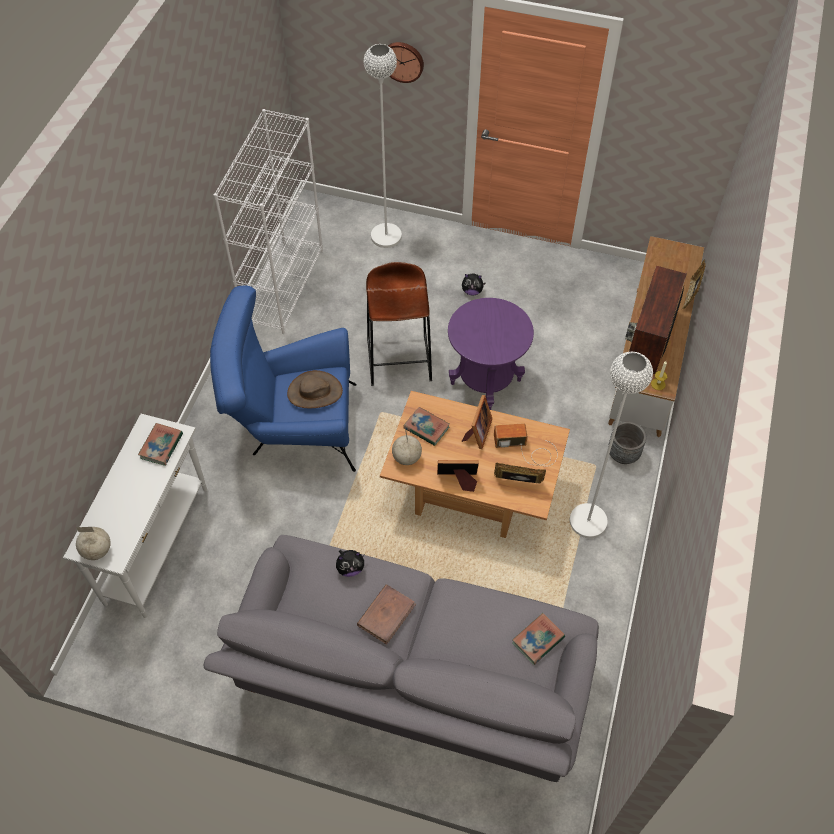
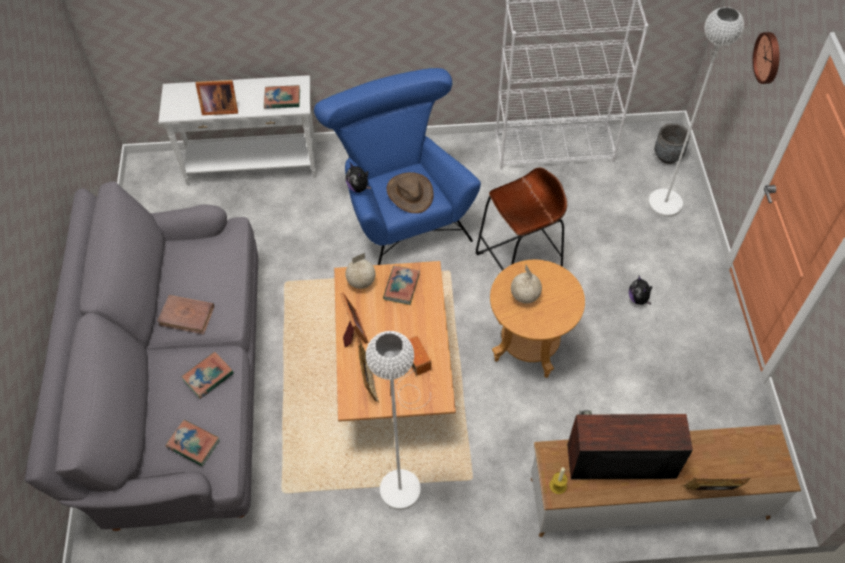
camera: 70 degrees right, 0 degrees up
globe [76,527,111,560] -> globe moved to [511,265,542,303]
plush toy [336,550,365,577] -> plush toy moved to [346,163,371,193]
purple side table [448,298,534,410] -> brown side table [490,259,585,378]
picture frame [462,395,492,449] -> picture frame moved to [195,80,238,115]
grey planter [608,421,646,464] -> grey planter moved to [654,123,690,164]
none -> book [181,352,234,399]

